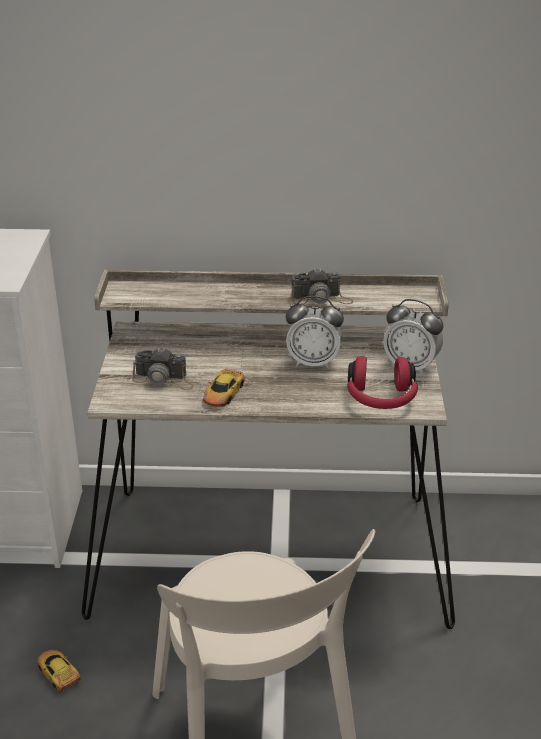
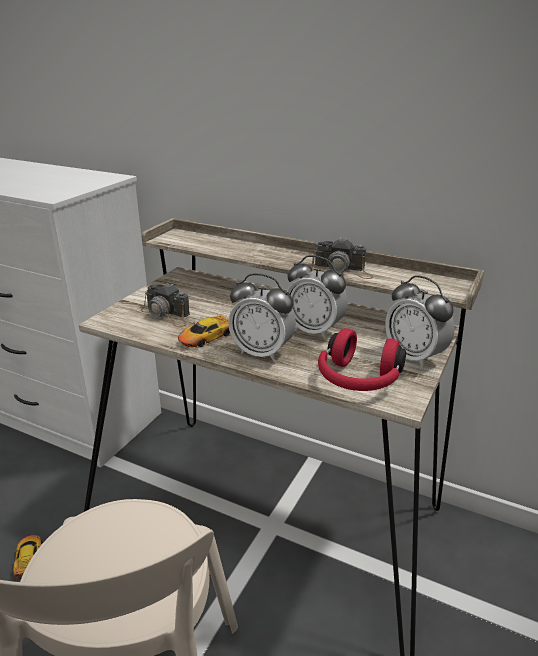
camera: 25 degrees right, 5 degrees down
none -> alarm clock [228,273,296,362]

